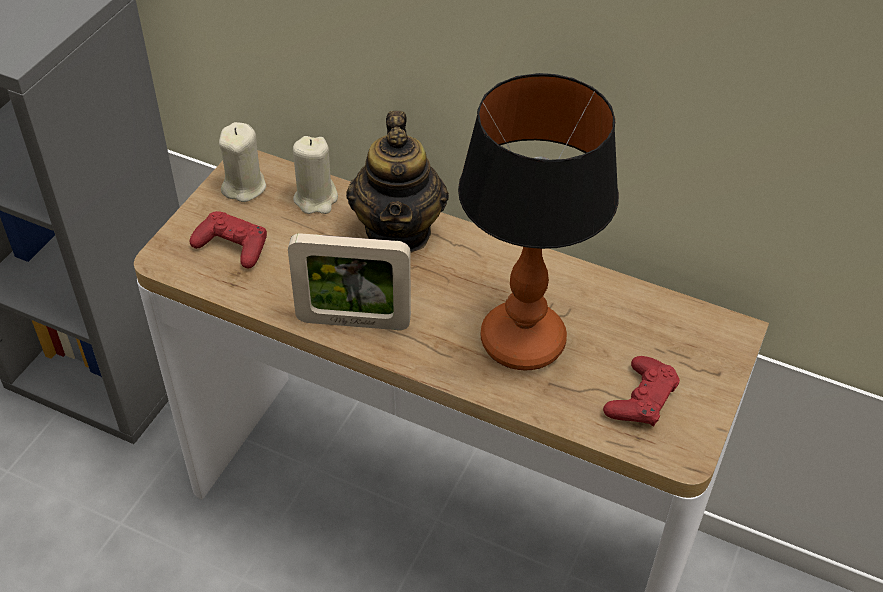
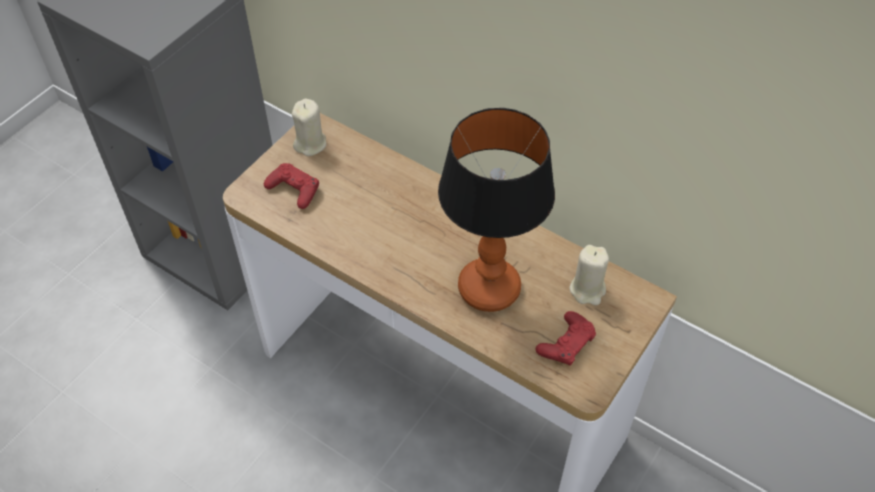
camera: 10 degrees right, 5 degrees up
picture frame [288,234,411,330] -> none
beige candle [293,136,338,214] -> beige candle moved to [569,245,609,305]
teapot [346,111,449,253] -> none

